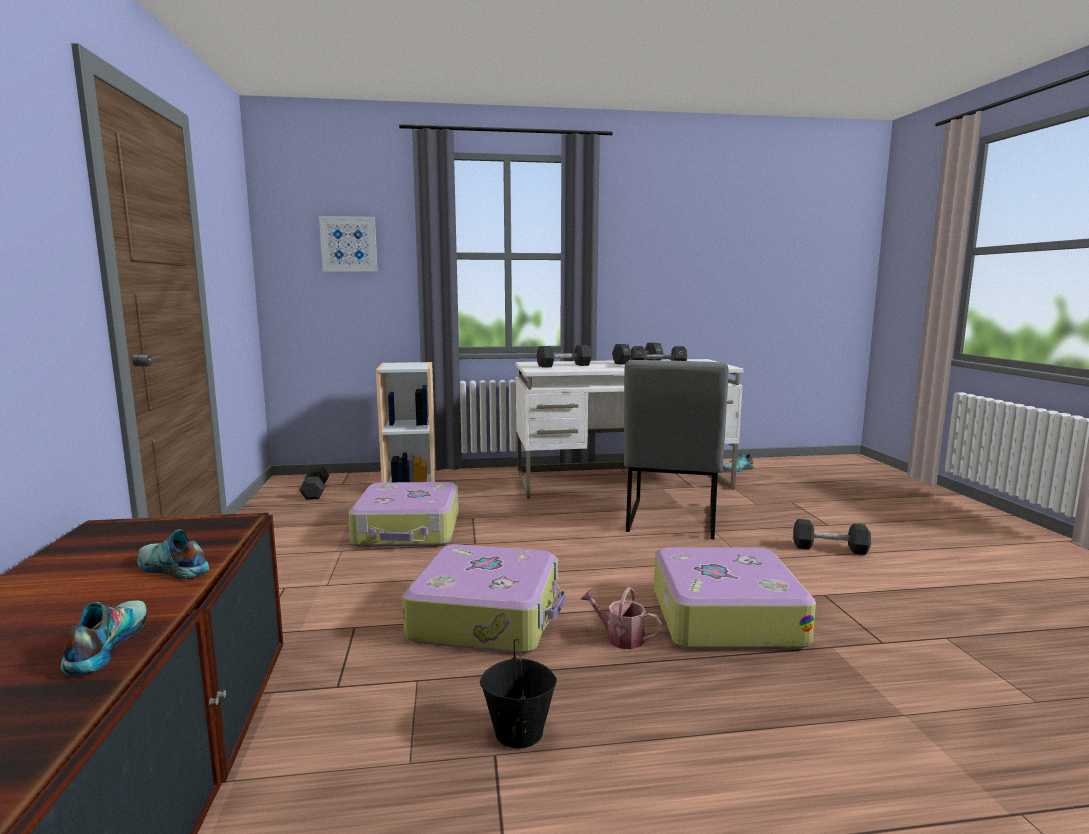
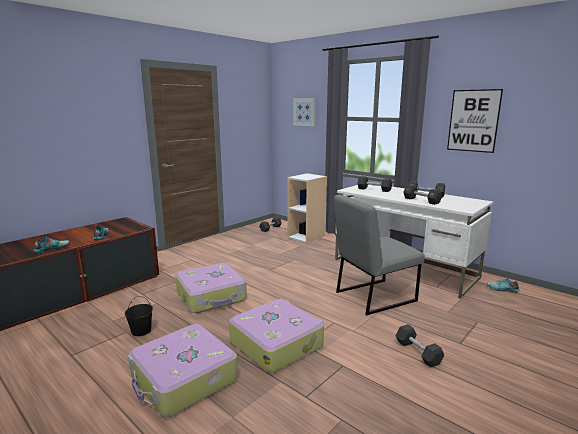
camera: 50 degrees right, 5 degrees up
suitcase [348,482,459,547] -> suitcase moved to [128,324,238,417]
watering can [580,587,662,649] -> none
none -> picture [447,89,503,153]

